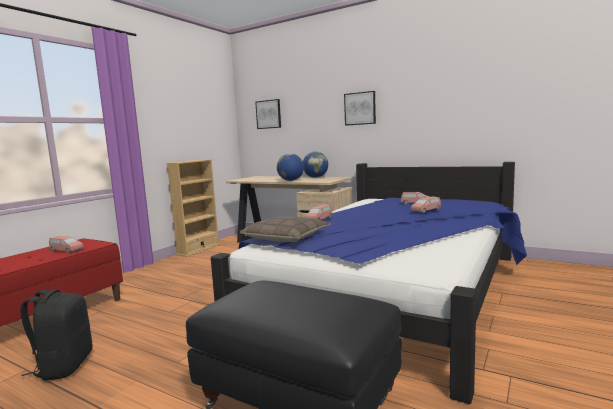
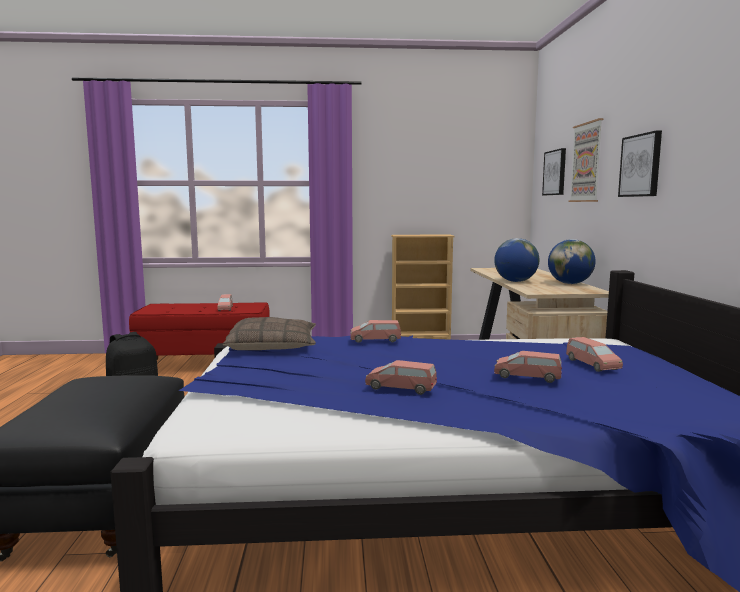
camera: 55 degrees right, 0 degrees up
none -> pink toy car [365,360,437,395]
none -> picture [569,118,604,202]

